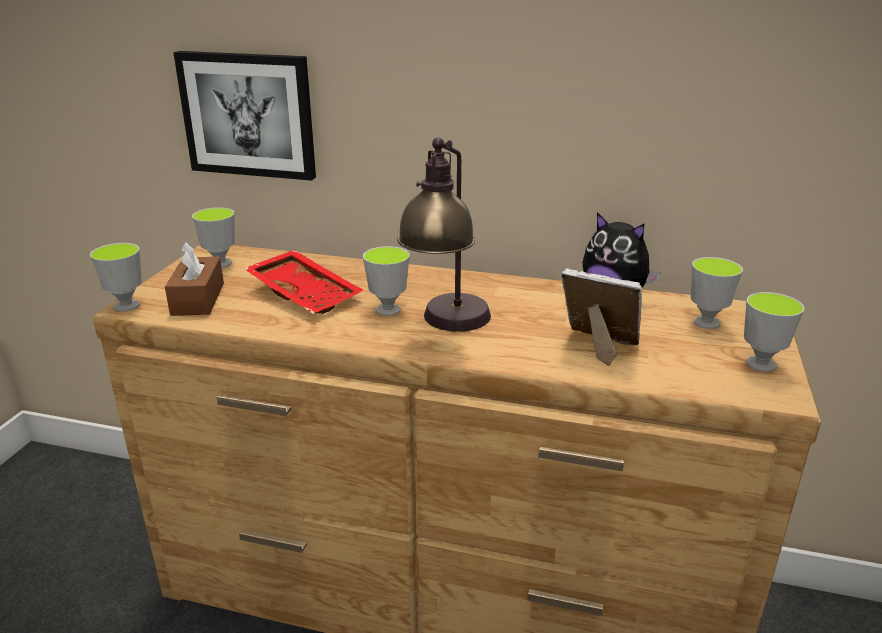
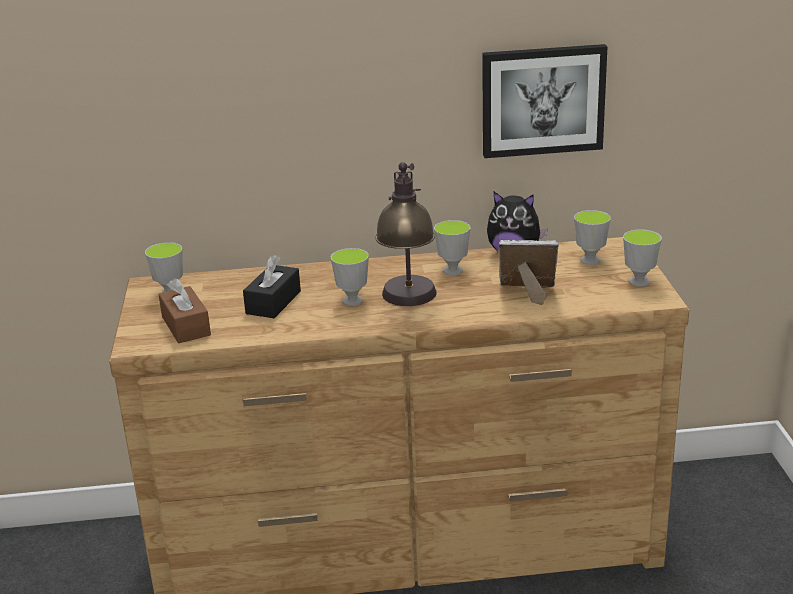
camera: 20 degrees left, 0 degrees up
cup [90,243,142,312] -> cup moved to [434,220,470,275]
picture [173,51,316,181] -> picture moved to [482,44,607,158]
red tray [244,250,363,314] -> black tissue box [243,255,301,318]

